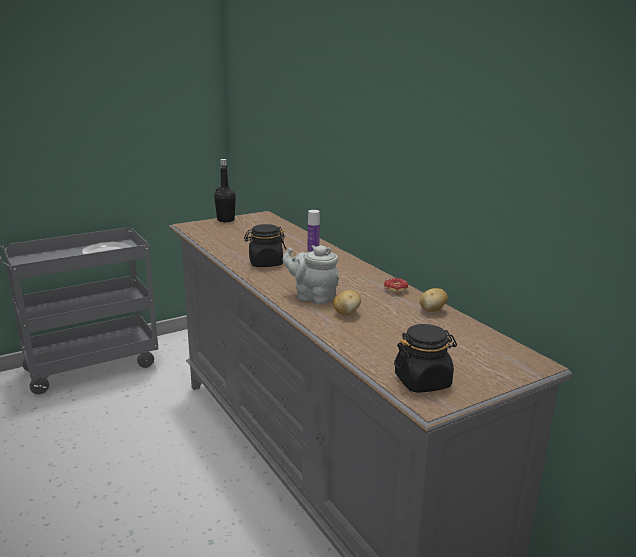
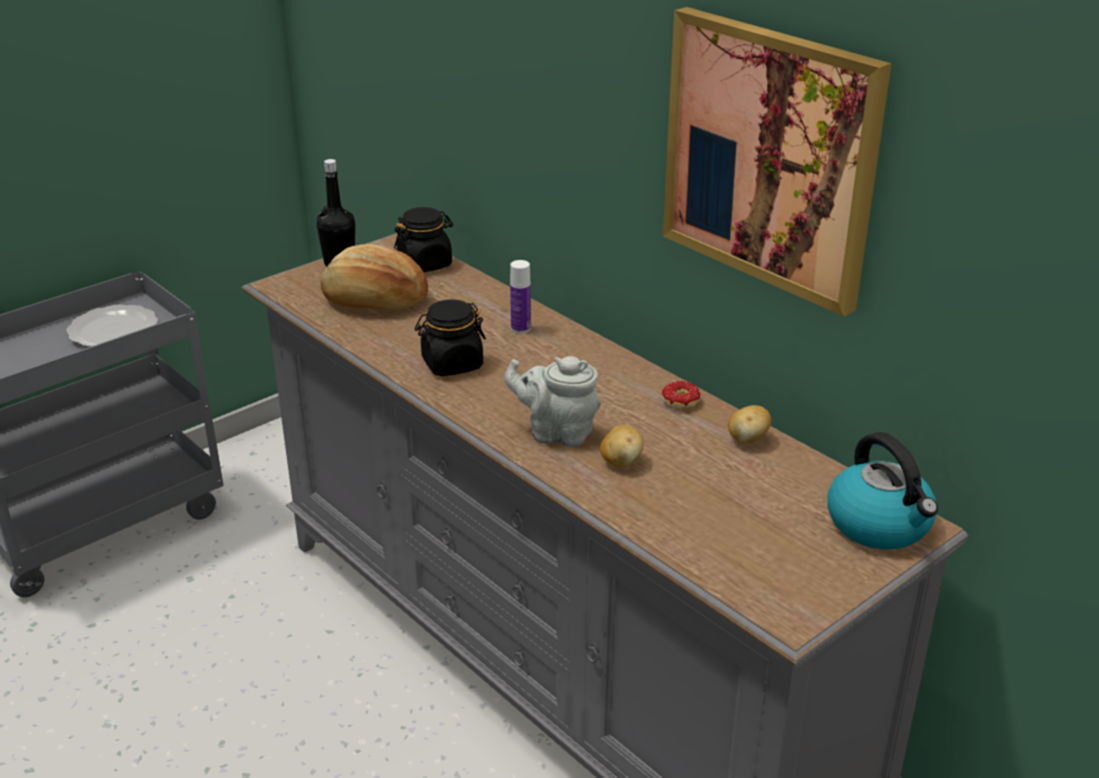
camera: 10 degrees left, 10 degrees up
black jar [394,324,457,393] -> black jar moved to [394,207,453,272]
none -> bread [320,244,428,310]
none -> picture [663,7,891,316]
none -> kettle [827,432,938,549]

